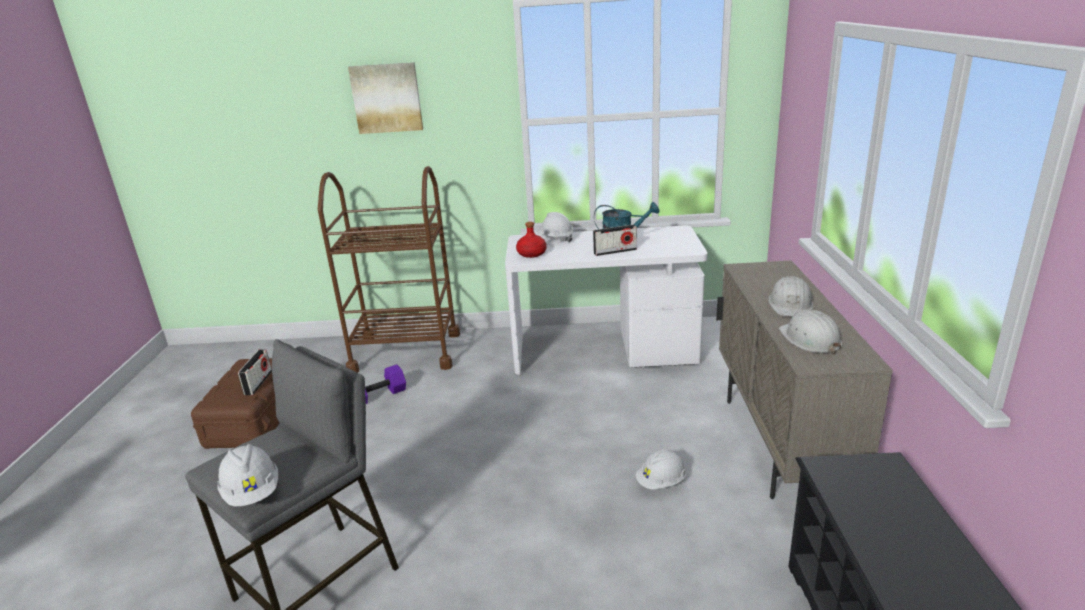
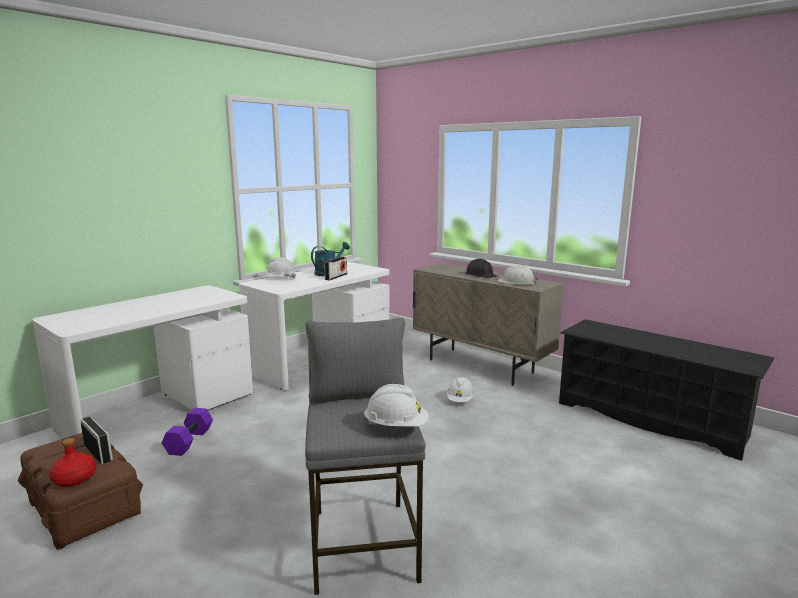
camera: 50 degrees left, 10 degrees down
brown cart [318,166,460,373] -> white desk [32,285,253,439]
picture [348,62,423,134] -> none
red bottle [516,222,547,258] -> red bottle moved to [49,438,96,487]
white hard hat [768,276,813,317] -> black hard hat [466,259,498,278]

